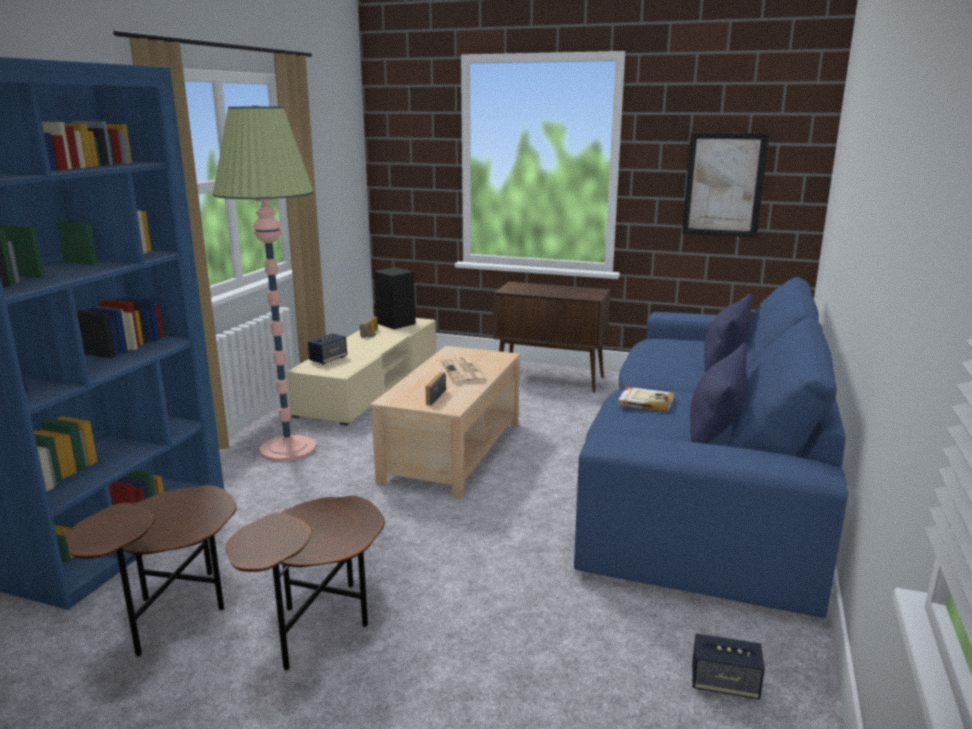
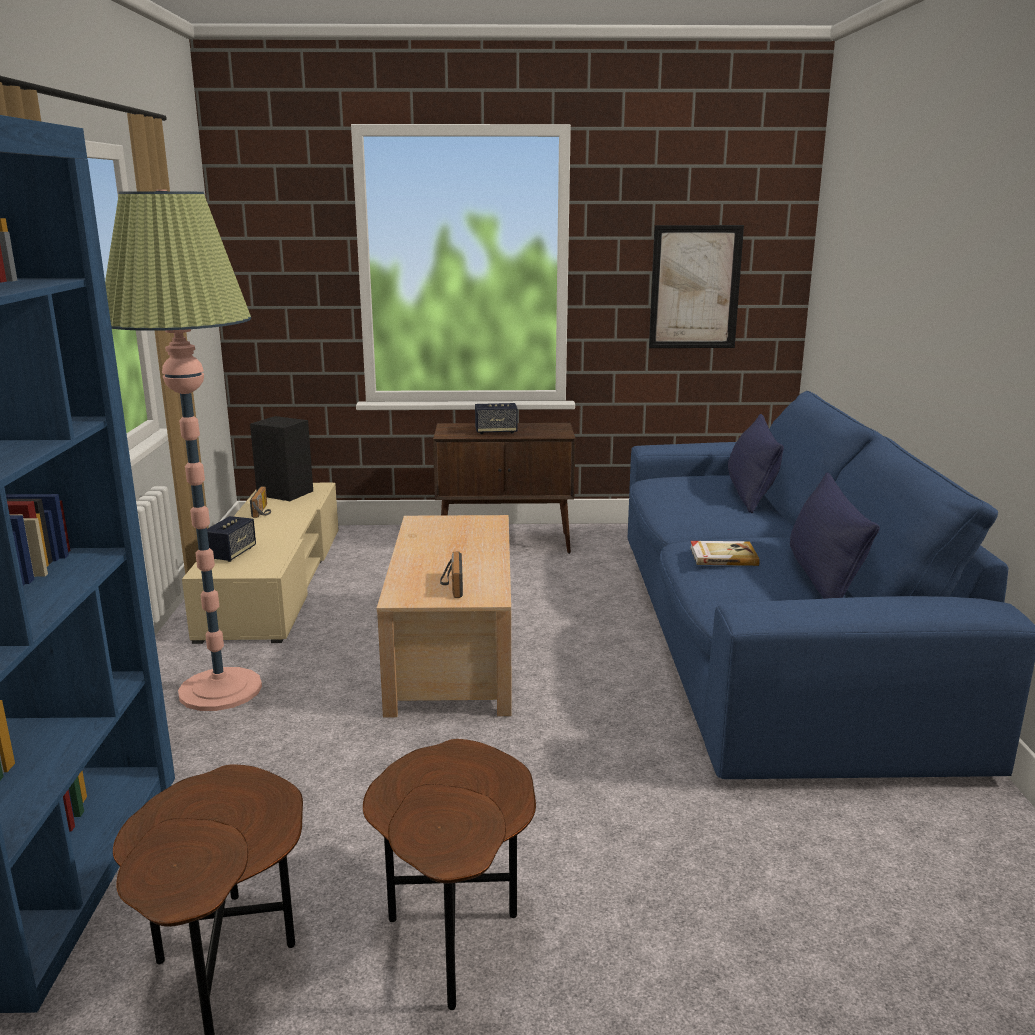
camera: 20 degrees left, 0 degrees up
newspaper [441,357,488,384] -> none
speaker [692,634,765,699] -> speaker moved to [475,403,518,434]

